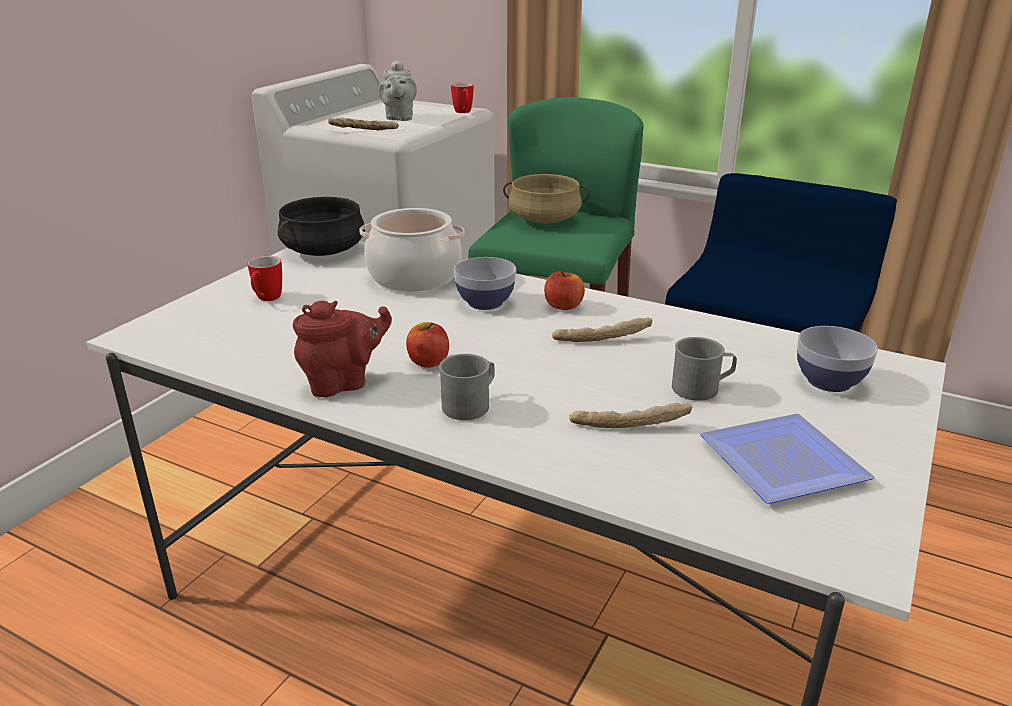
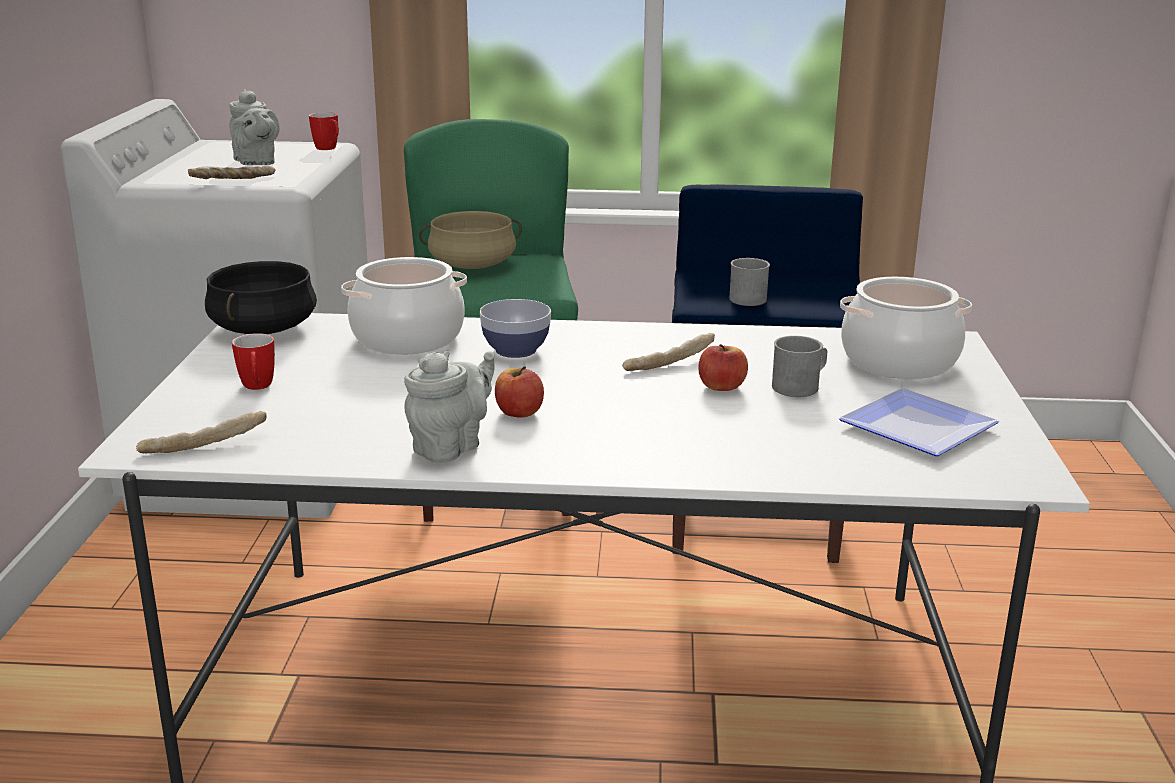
camera: 25 degrees left, 5 degrees down
red teapot [293,301,392,397] -> grey teapot [404,350,494,463]
grey mug [439,354,494,420] -> grey mug moved to [730,258,770,306]
apple [544,271,585,310] -> apple moved to [698,344,748,391]
bread [569,403,692,428] -> bread moved to [136,411,267,453]
bowl [797,326,878,392] -> cooking pot [840,277,972,379]

